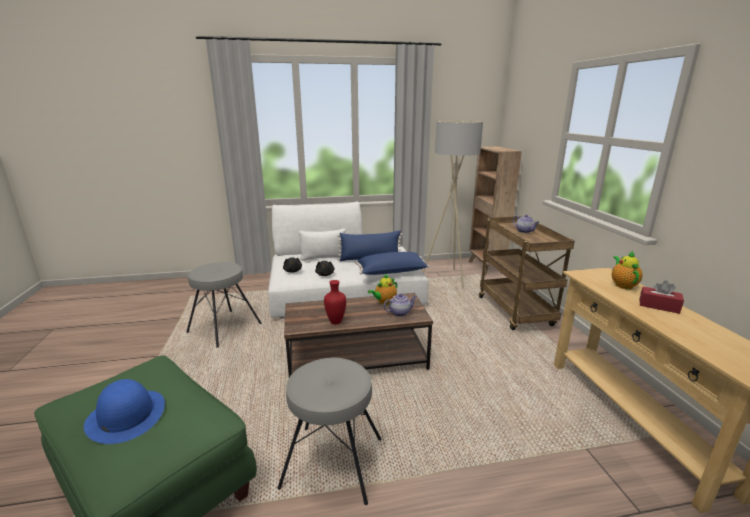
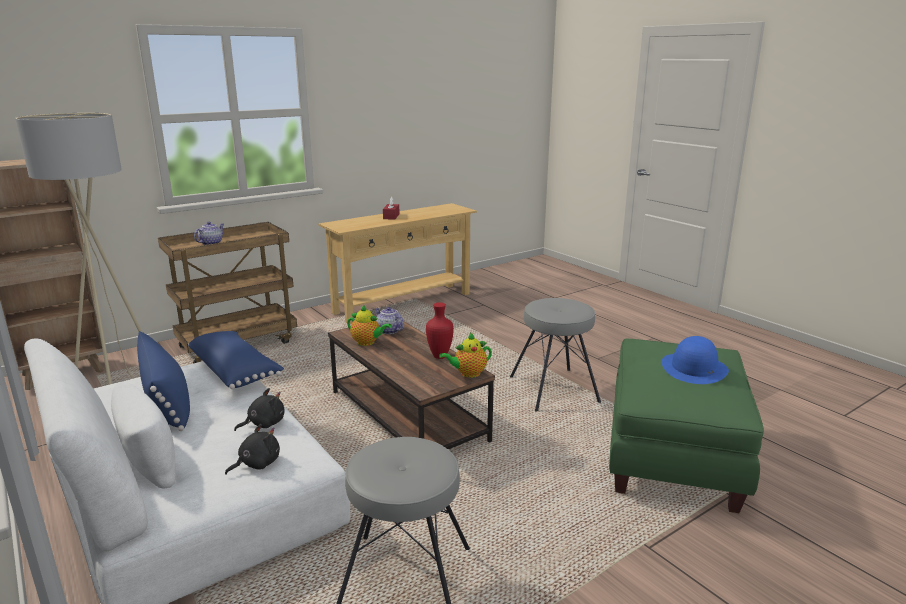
camera: 115 degrees left, 0 degrees up
teapot [612,251,642,289] -> teapot moved to [439,333,492,378]

